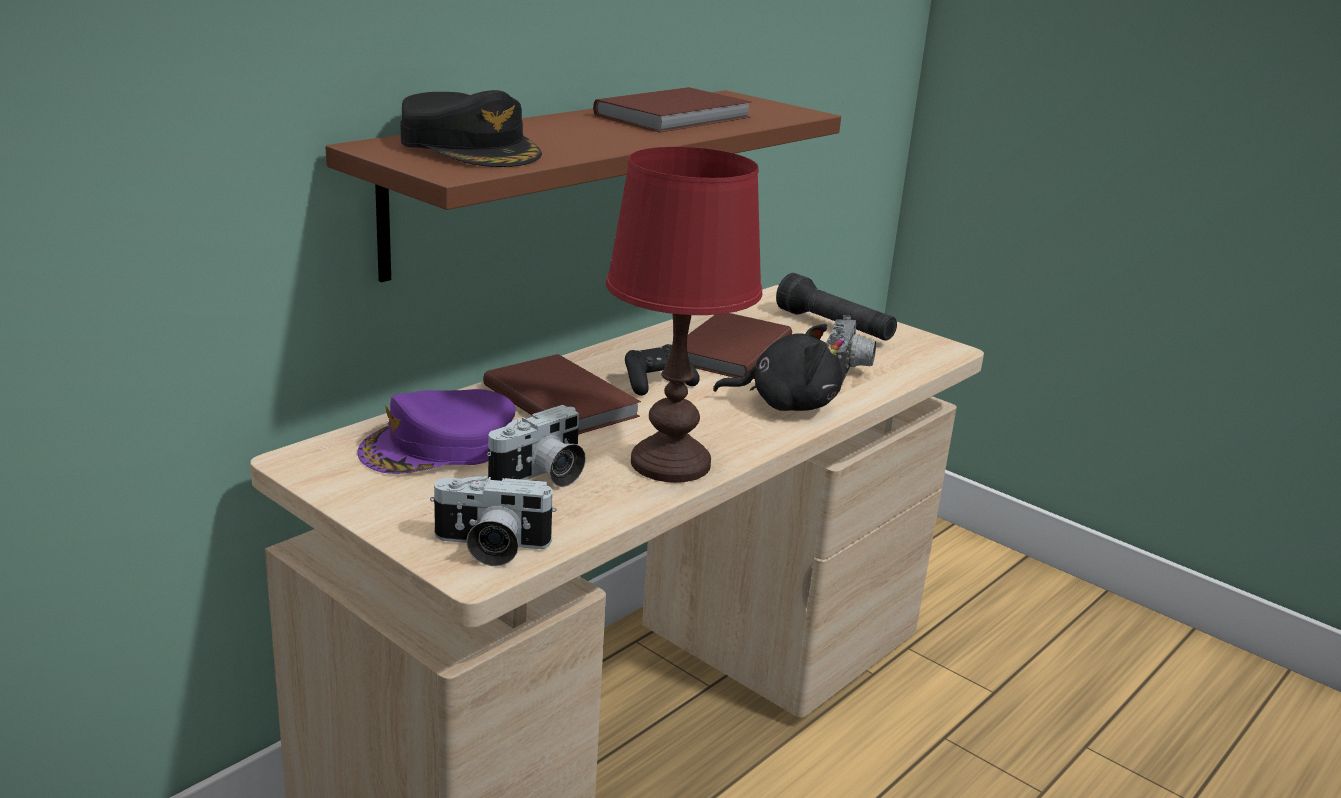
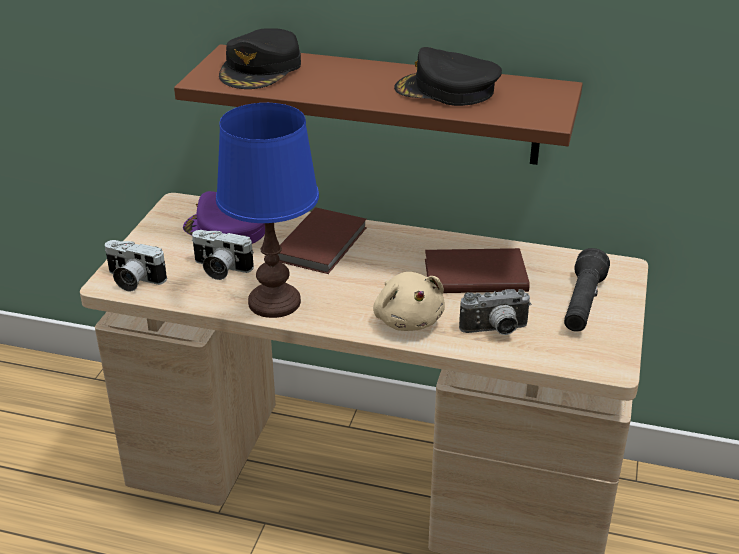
camera: 65 degrees right, 10 degrees up
camera [430,476,557,566] -> camera turned 45 degrees counterclockwise [105,240,167,292]
brown book [593,87,752,132] -> black cap [394,47,502,106]
red table lamp [606,147,762,483] -> blue table lamp [216,103,319,318]
black game controller [625,344,700,396] -> none
black plush toy [713,324,844,411] -> beige plush toy [373,272,445,331]

